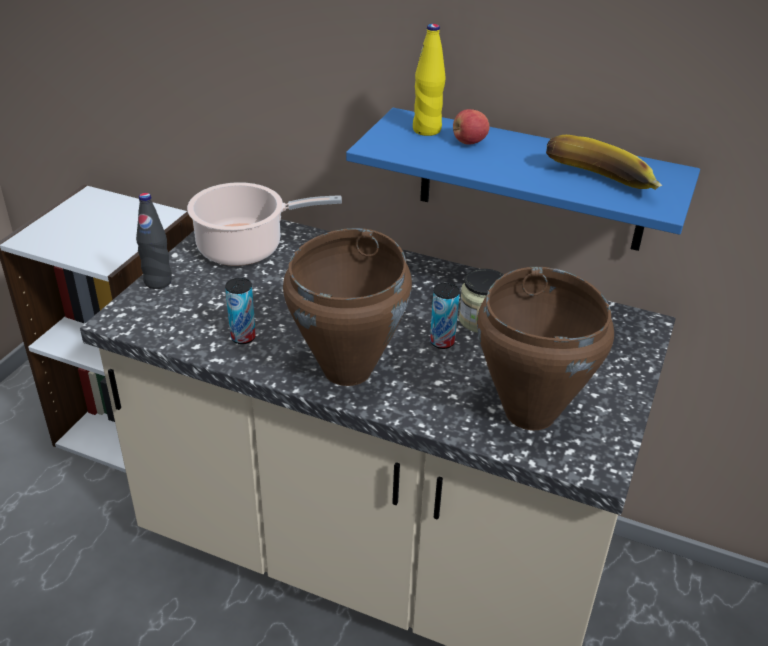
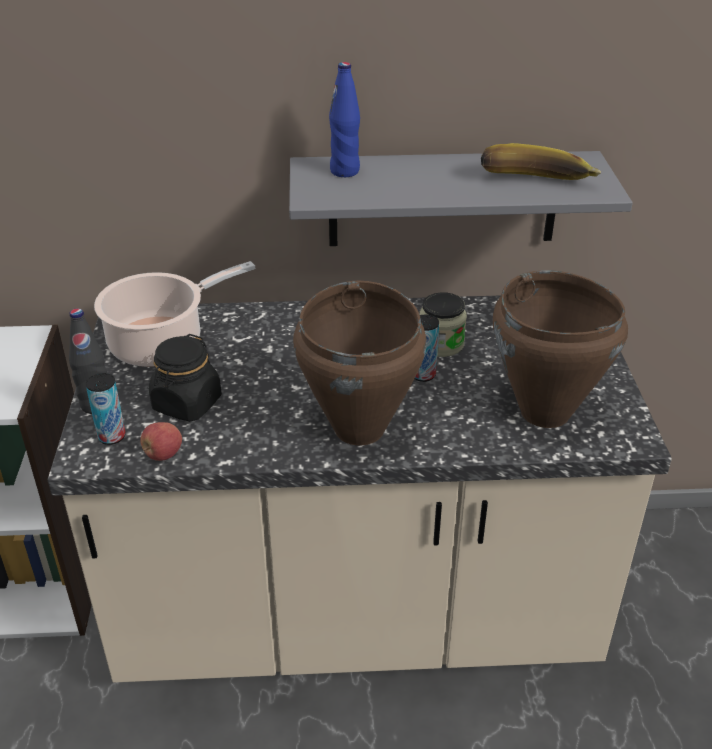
camera: 25 degrees left, 0 degrees up
can [225,278,256,344] -> can moved to [85,373,125,445]
blue shelf [346,108,700,251] -> grey shelf [289,151,633,246]
yellow bottle [413,24,446,136] -> blue bottle [329,62,360,177]
apple [453,109,490,145] -> apple moved to [140,422,182,461]
none -> black jar [149,334,222,422]

